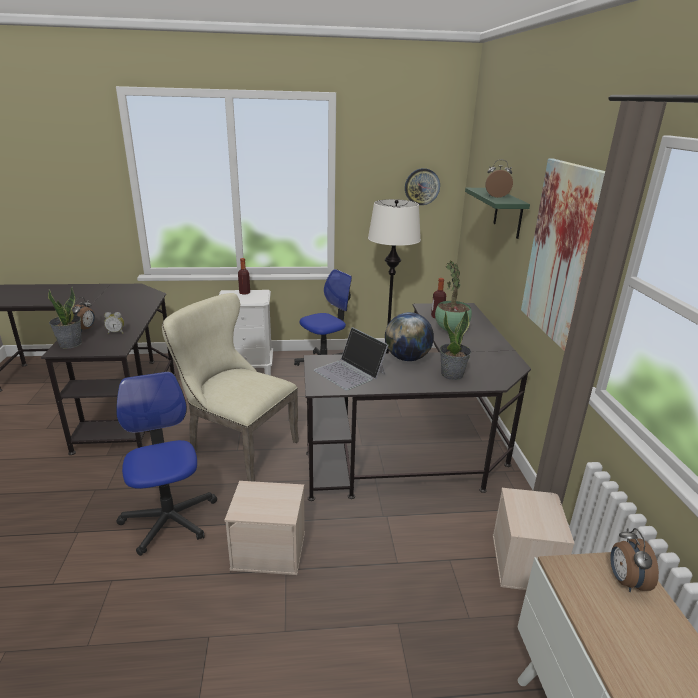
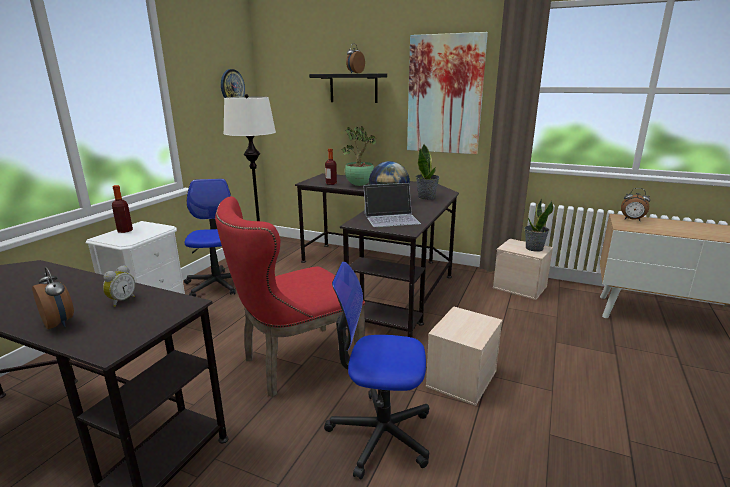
camera: 60 degrees left, 5 degrees down
potted plant [48,287,82,349] -> potted plant moved to [525,199,553,252]
beige chair [162,293,299,482] -> red chair [215,196,365,397]
green shelf [465,188,530,239] -> black shelf [309,74,387,103]

